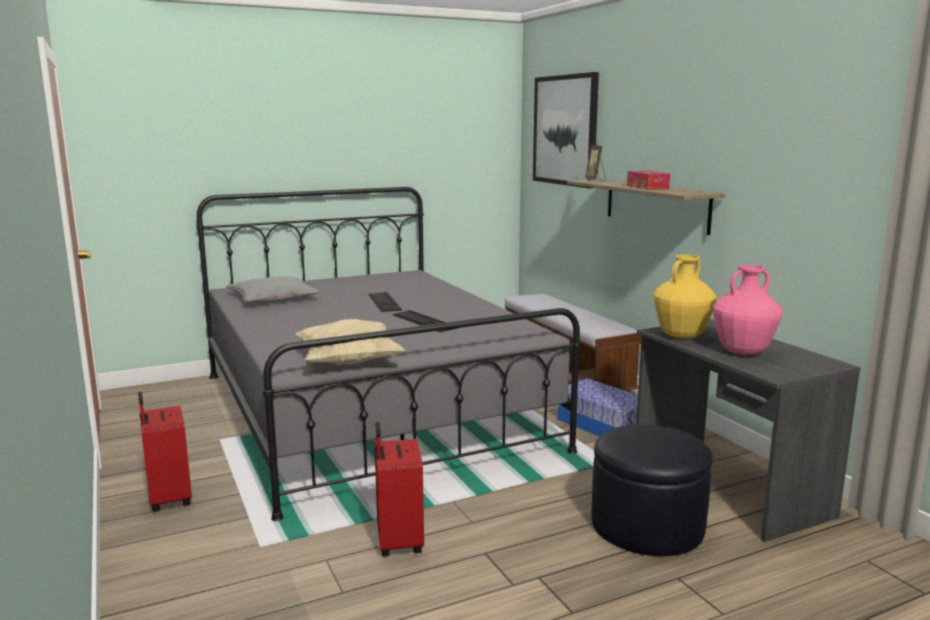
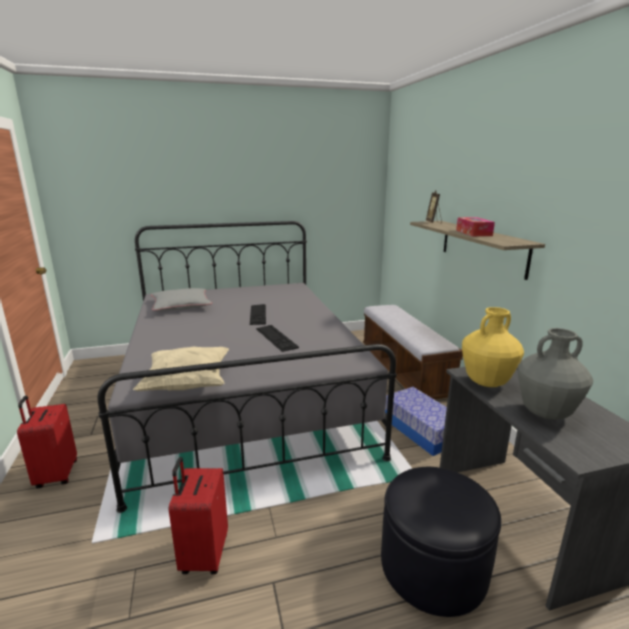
camera: 10 degrees right, 5 degrees up
picture [533,72,599,189] -> none
pink vase [713,265,783,355] -> grey vase [517,328,593,420]

